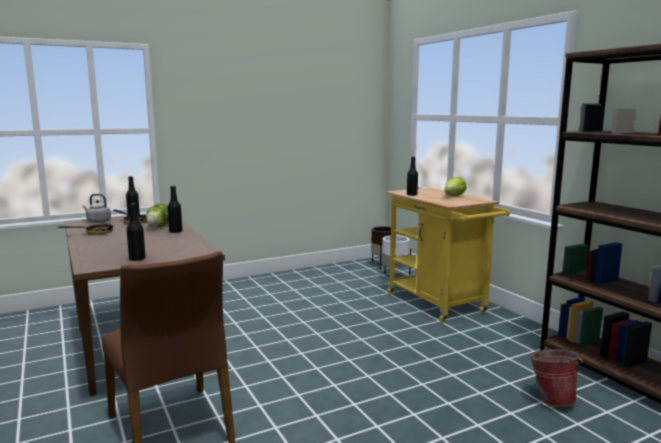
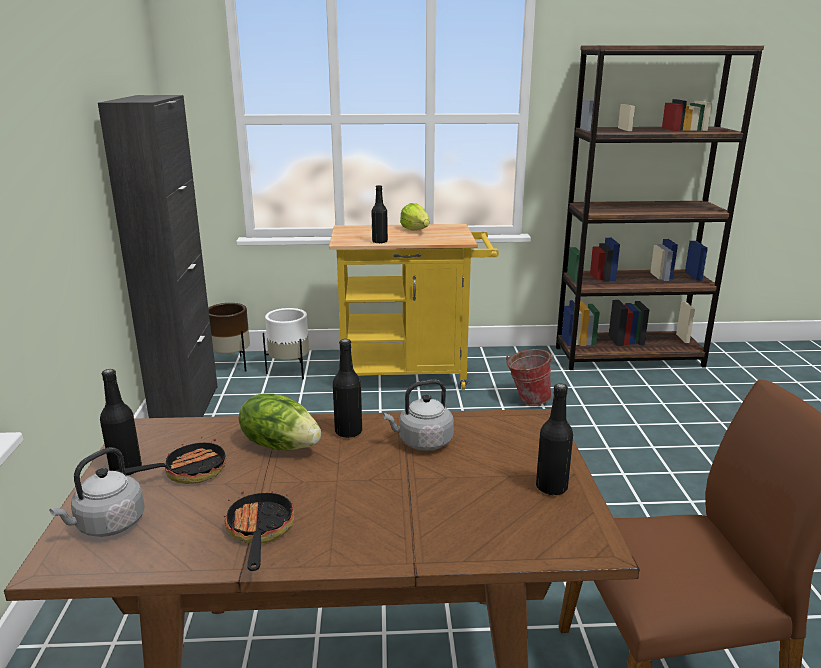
camera: 65 degrees left, 10 degrees up
bucket [529,346,583,407] -> bucket moved to [506,349,553,406]
none -> black cabinet [98,95,218,418]
none -> grey kettle [383,379,454,451]

